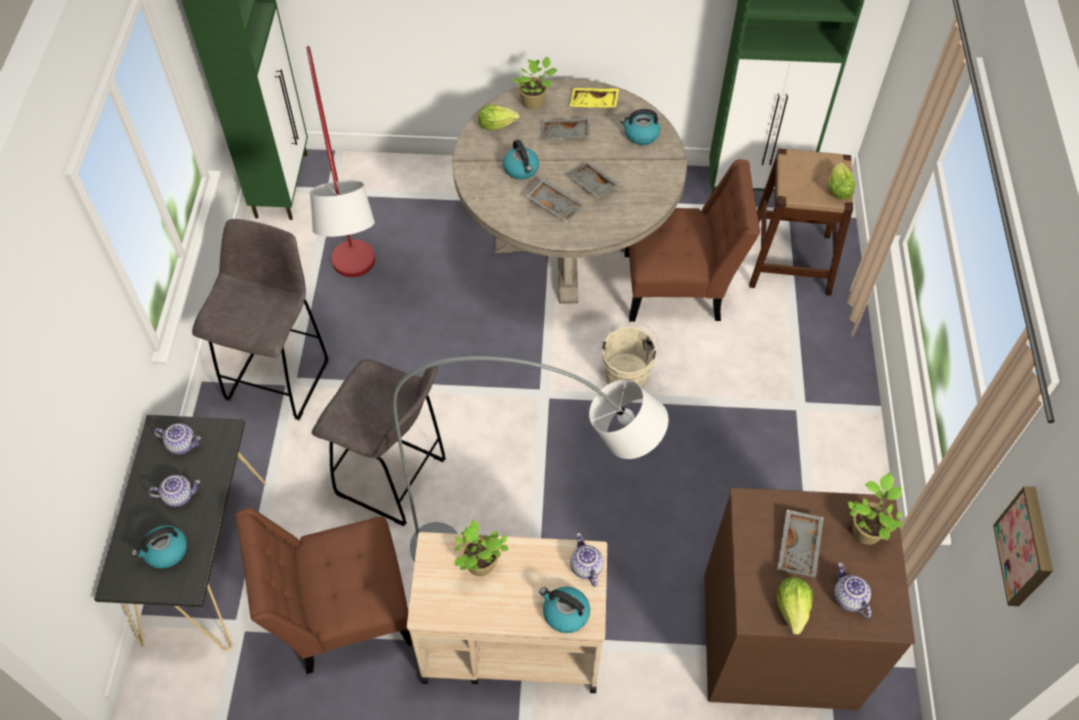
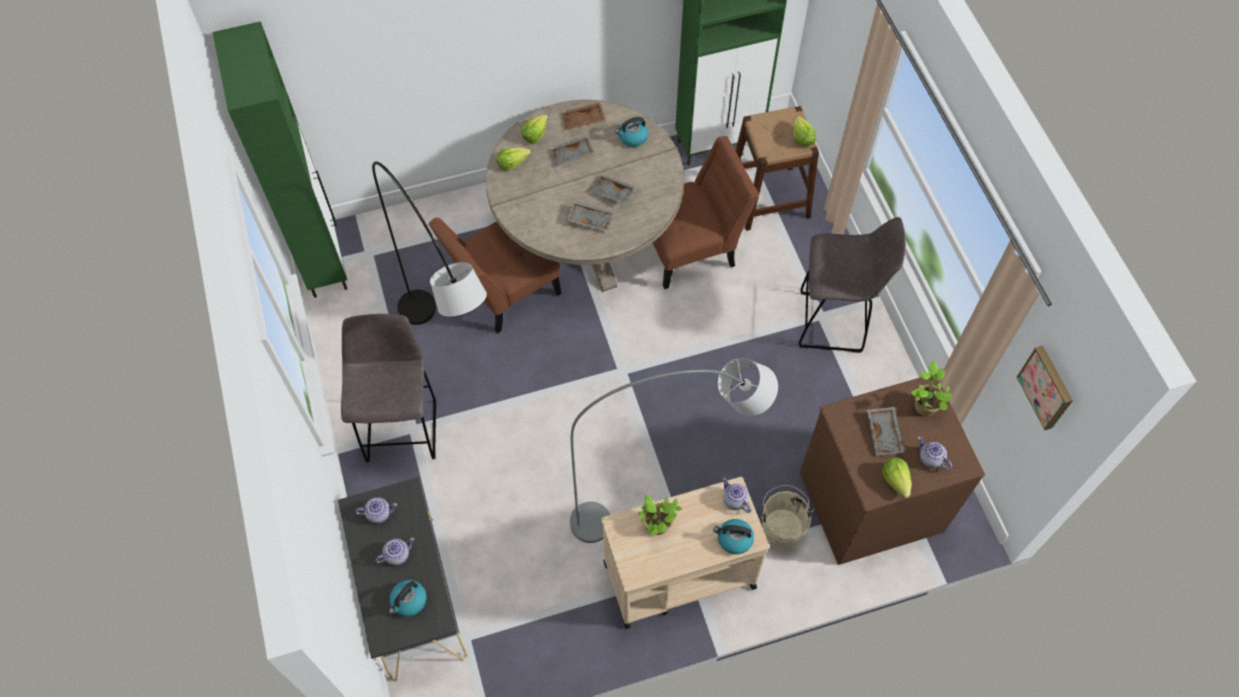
camera: 20 degrees left, 5 degrees up
brown chair [235,508,413,674] -> brown chair moved to [428,218,561,333]
red floor lamp [306,46,375,277] -> grey floor lamp [372,161,487,325]
grey stool [312,359,446,526] -> grey stool moved to [799,217,906,353]
kettle [503,140,539,180] -> none
potted plant [511,57,558,110] -> lettuce [521,115,548,144]
yellow tray [569,88,619,108] -> brown tray [562,102,605,130]
beige bucket [601,322,660,387] -> beige bucket moved to [761,485,814,548]

